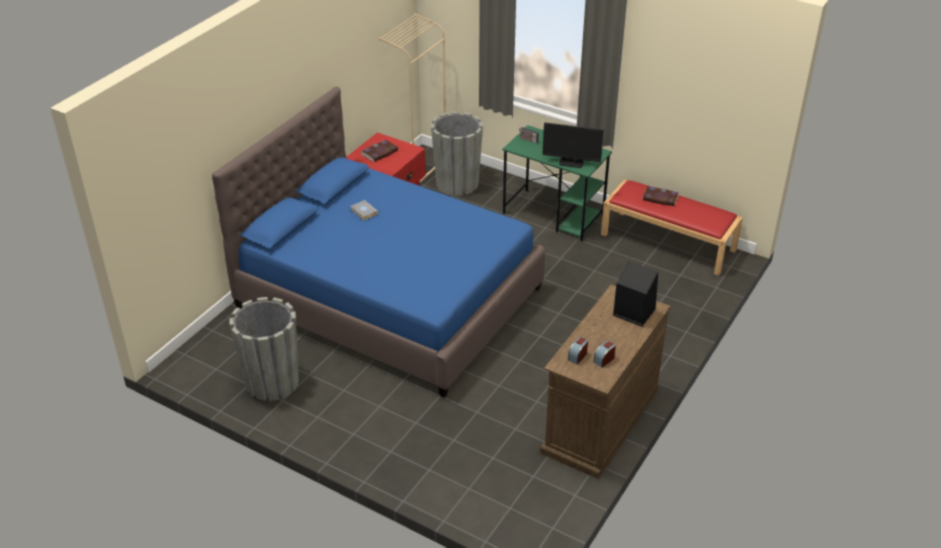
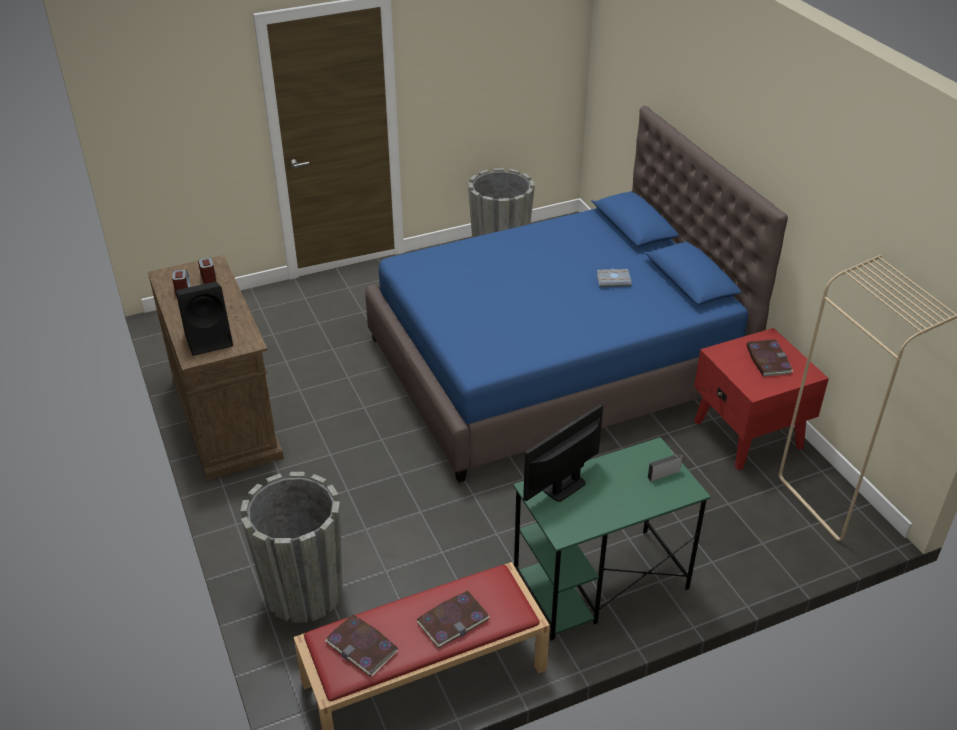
camera: 125 degrees right, 0 degrees up
grey planter [431,112,483,196] -> grey planter moved to [240,472,342,623]
none -> book [325,614,398,677]

